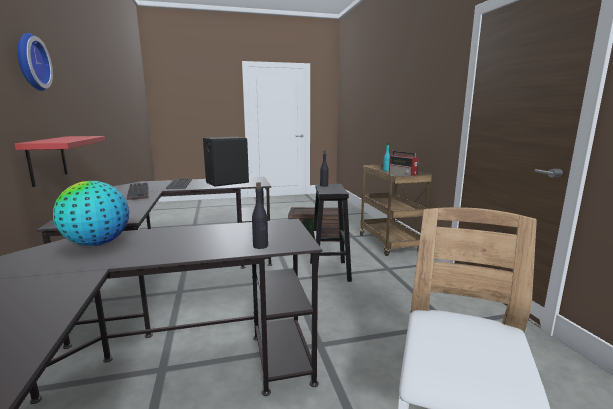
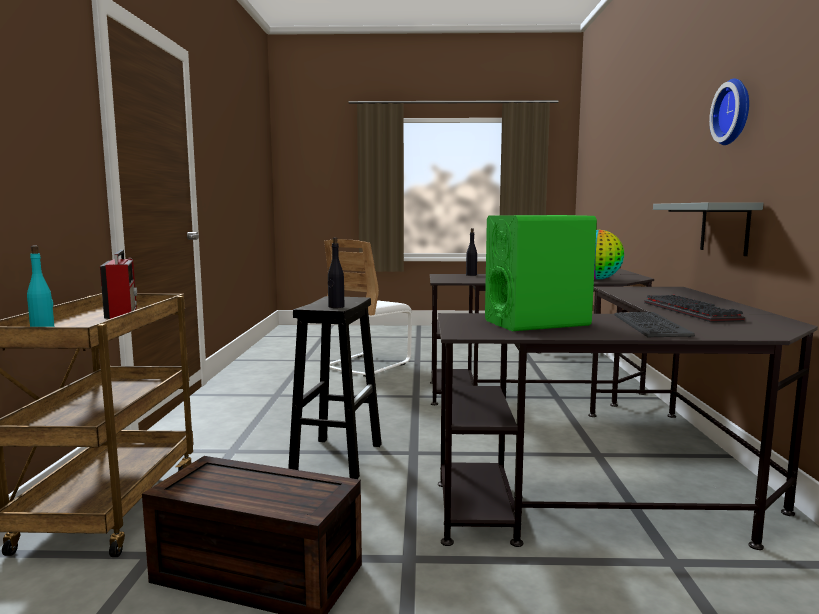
camera: 165 degrees left, 5 degrees down
red shelf [15,136,105,187] -> grey shelf [653,202,763,256]
black speaker [203,137,249,187] -> green speaker [485,215,597,331]

